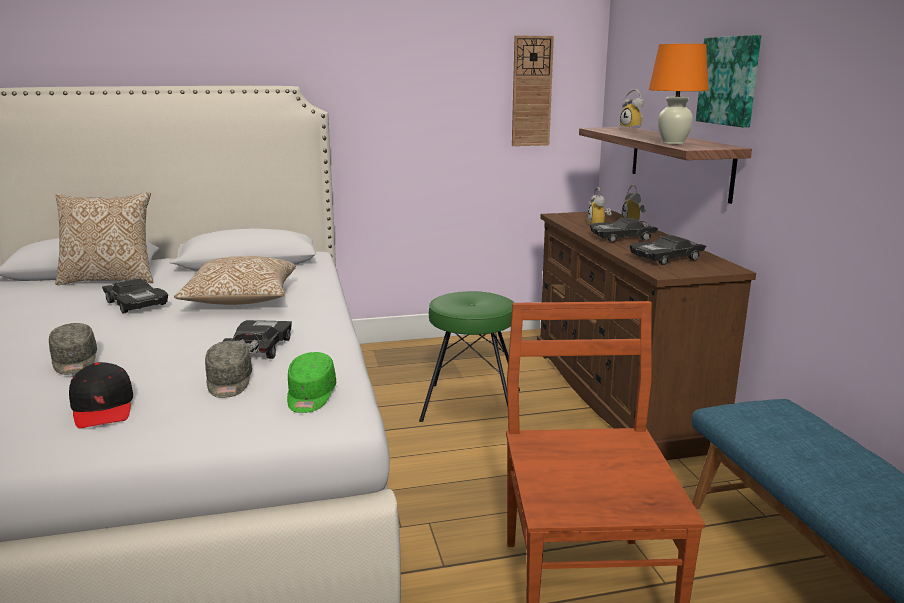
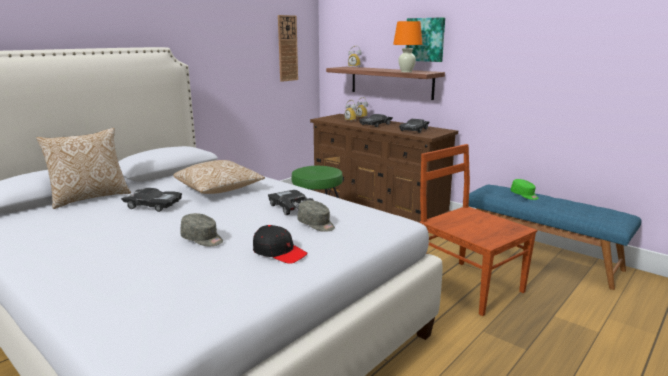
camera: 35 degrees left, 0 degrees up
green cap [287,352,336,413] -> green cap moved to [511,179,539,200]

